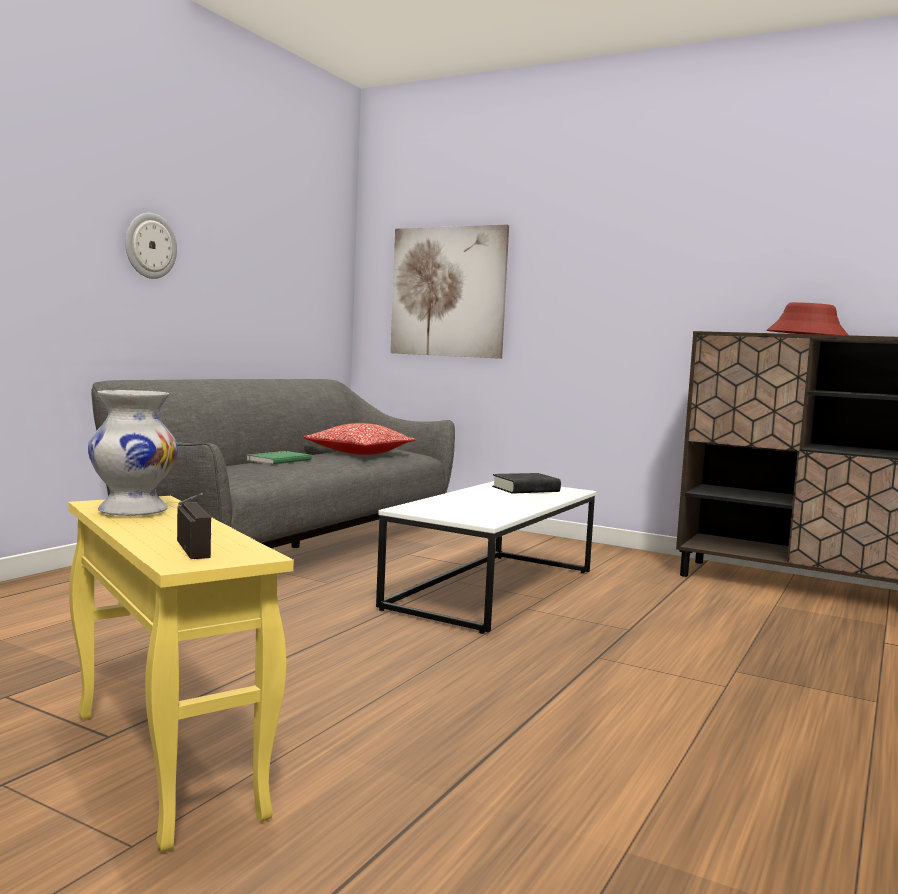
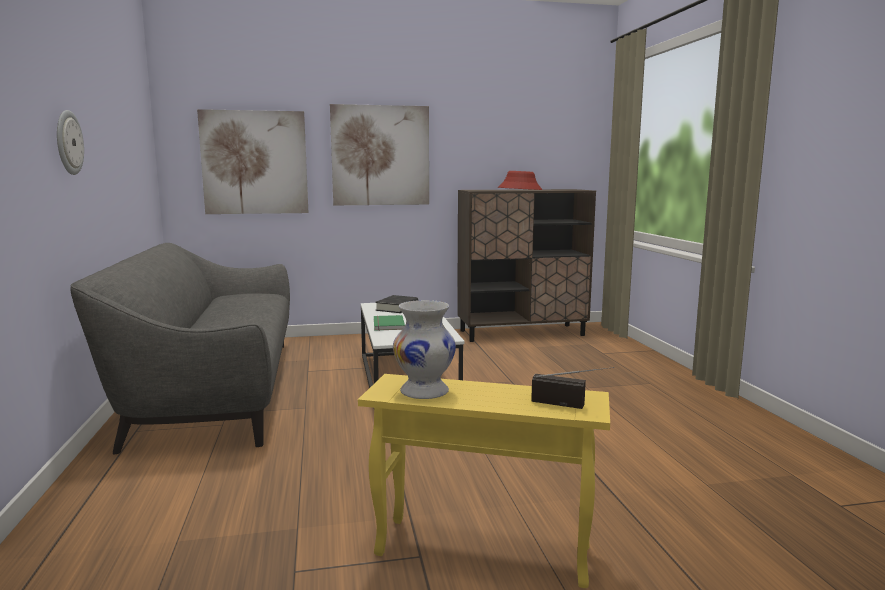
camera: 40 degrees left, 5 degrees up
green book [246,451,312,465] -> green book moved to [374,315,405,331]
pillow [303,423,415,455] -> none
none -> picture [330,104,429,205]

